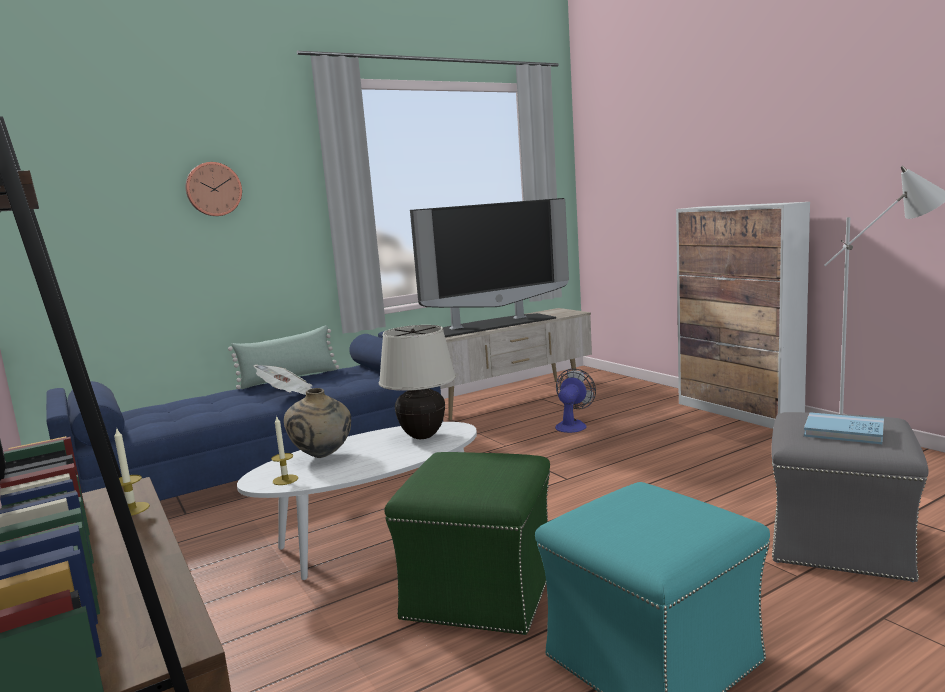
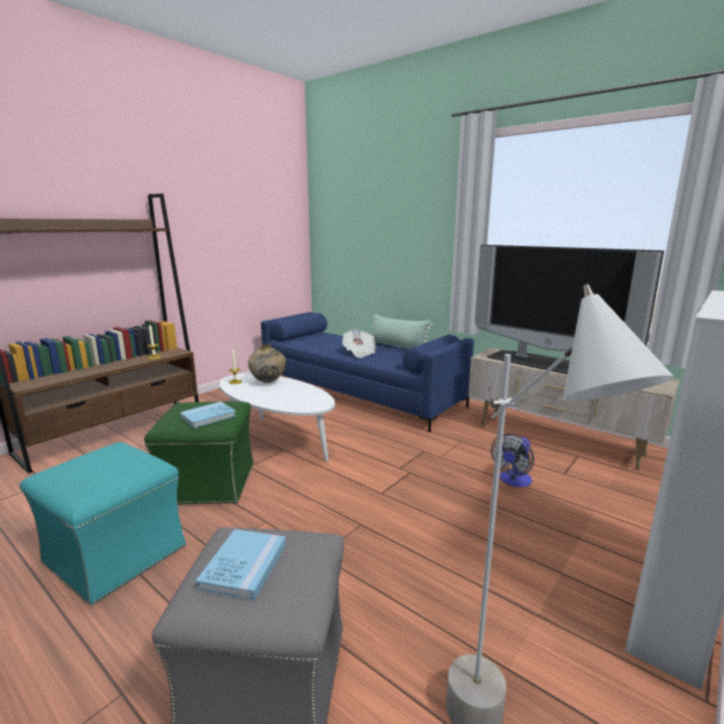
camera: 70 degrees right, 5 degrees up
wall clock [186,162,242,216] -> none
beige table lamp [379,325,456,439] -> none
fan [555,369,596,433] -> fan turned 120 degrees clockwise [491,434,534,487]
none -> blue book [180,402,236,428]

